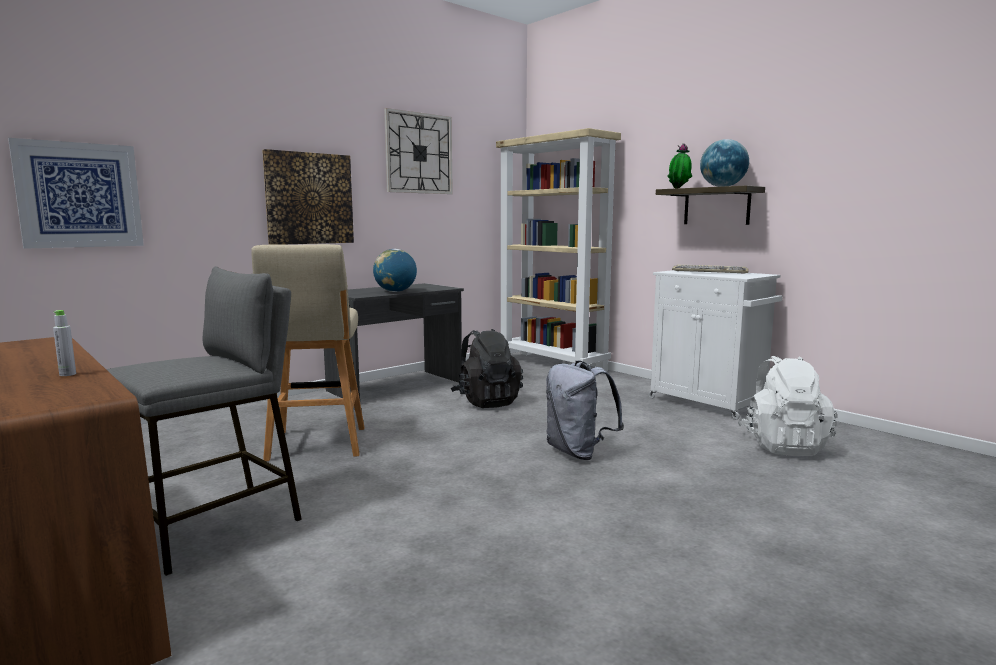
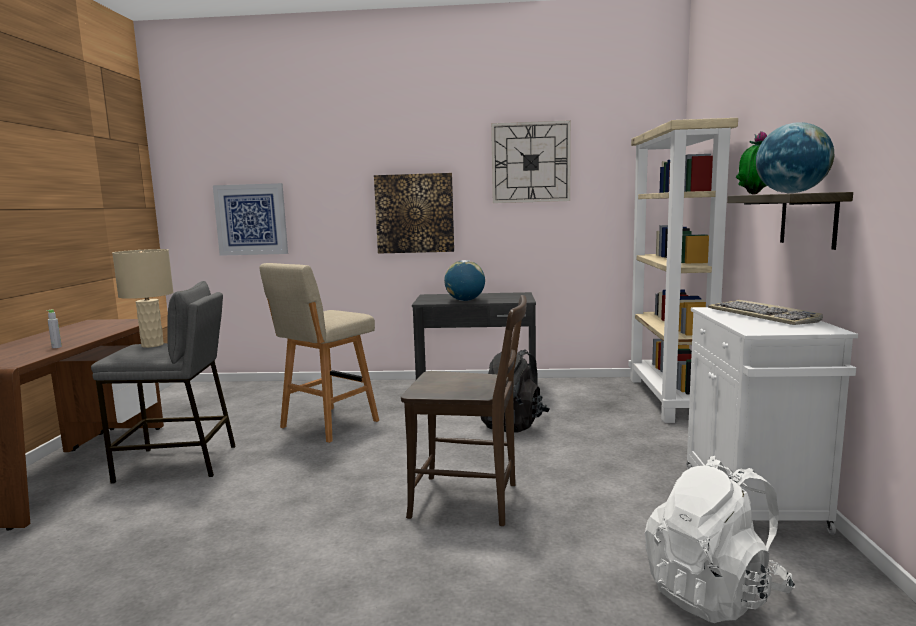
camera: 45 degrees right, 0 degrees up
grey backpack [546,361,624,460] -> brown chair [401,295,527,526]
none -> beige table lamp [112,249,173,348]

